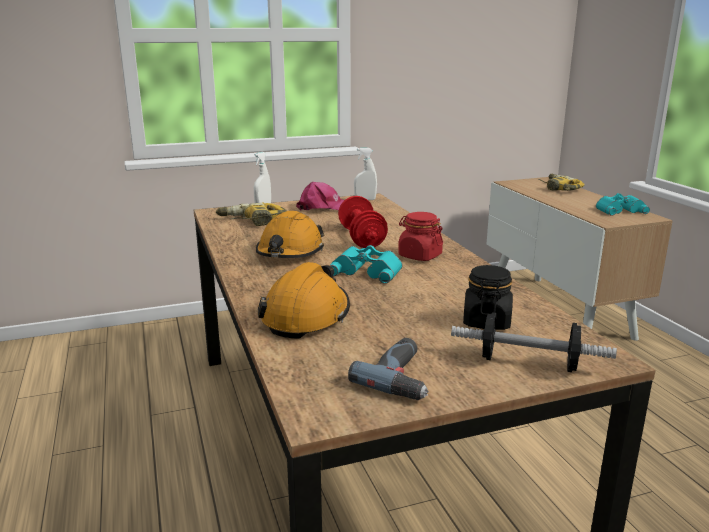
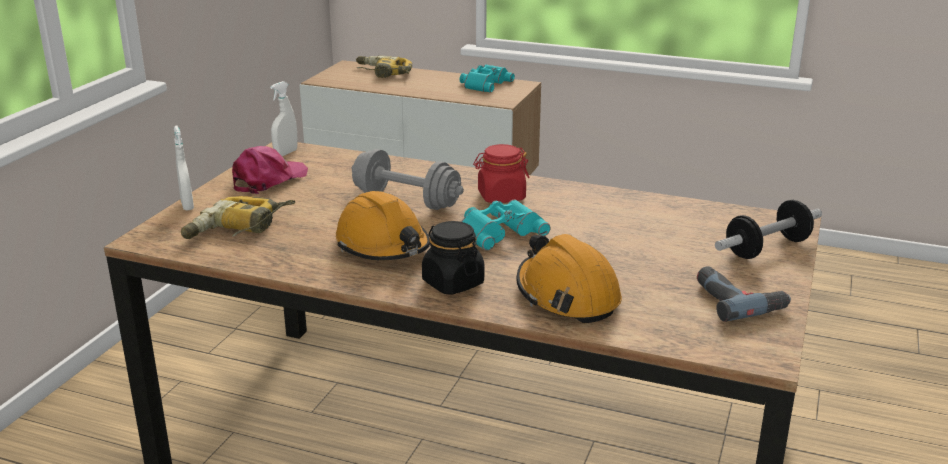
camera: 50 degrees left, 5 degrees up
red dumbbell [338,196,388,248] -> grey dumbbell [352,149,464,210]
black jar [463,265,513,330] -> black jar moved to [422,221,484,295]

